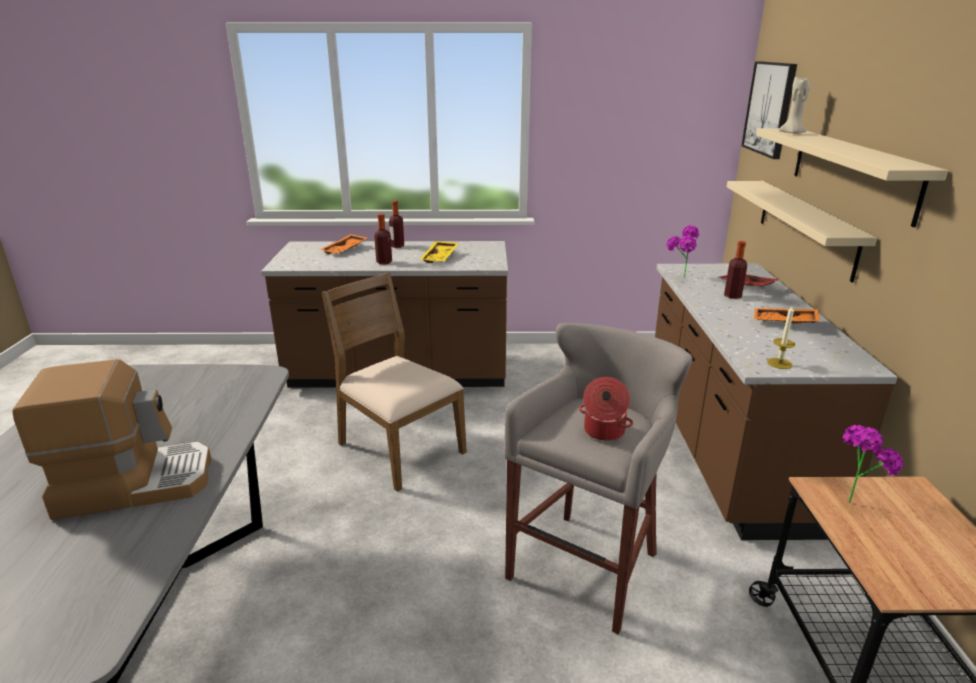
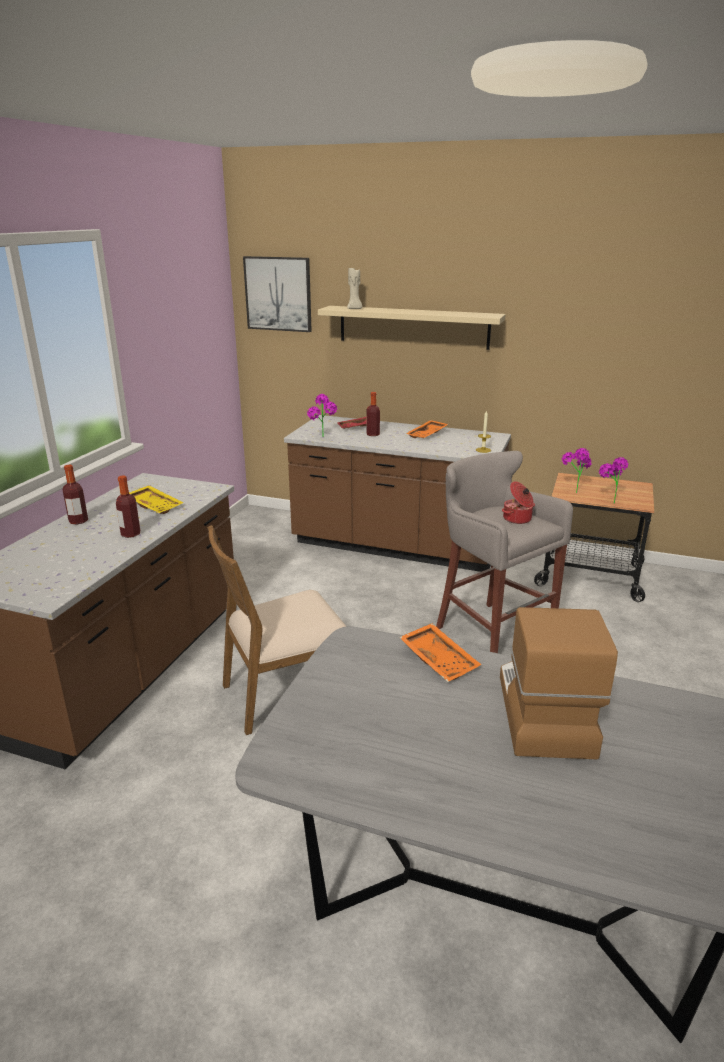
camera: 70 degrees left, 0 degrees up
orange tray [320,234,367,254] -> orange tray moved to [399,623,482,682]
beige shelf [727,181,877,283] -> none
none -> potted plant [599,457,628,504]

